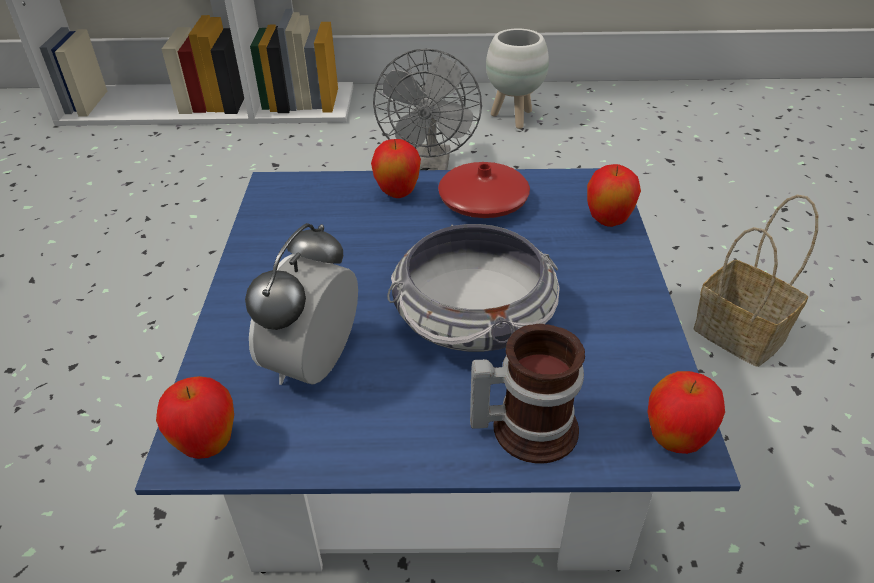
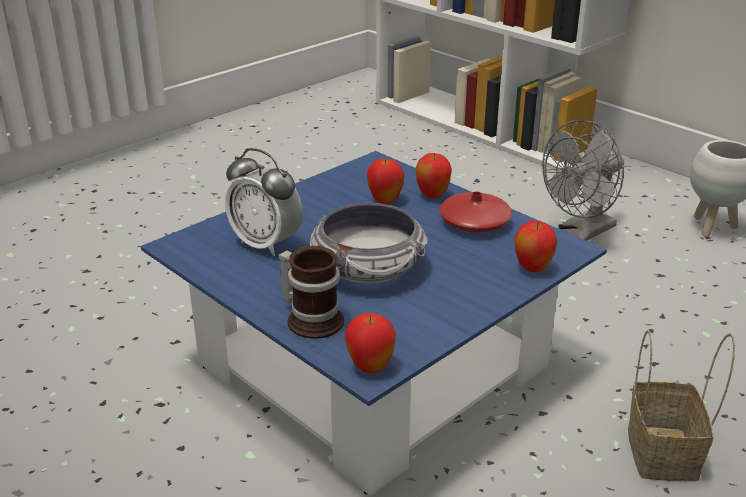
camera: 45 degrees right, 10 degrees down
apple [156,376,234,459] -> apple moved to [366,159,404,204]
alarm clock [245,223,358,385] -> alarm clock turned 120 degrees counterclockwise [225,148,303,256]

